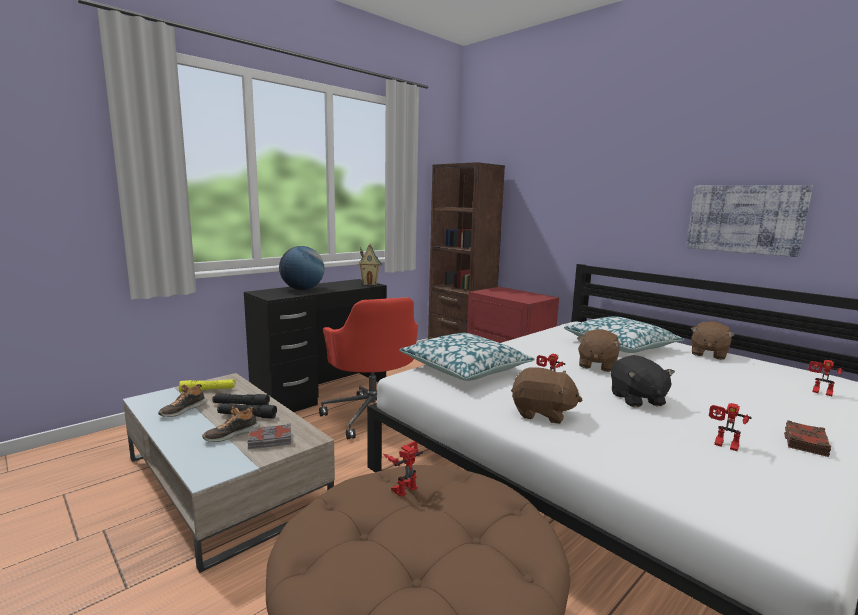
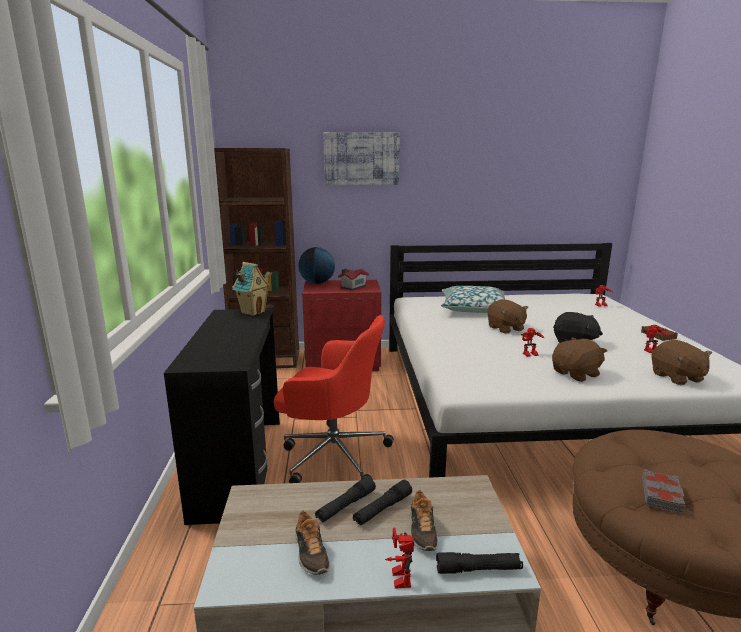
camera: 50 degrees left, 5 degrees up
yellow flashlight [179,379,236,393] -> none
grey book [247,423,291,449] -> grey book moved to [642,469,685,514]
globe [279,246,324,290] -> globe moved to [298,247,335,284]
toy robot [383,441,423,497] -> toy robot moved to [385,528,414,589]
pillow [399,333,535,381] -> none
picture [686,185,813,257] -> picture moved to [323,132,400,185]
brown plush toy [691,321,734,360] -> brown plush toy moved to [651,340,712,385]
none -> toy house [338,269,369,290]
none -> black flashlight [436,552,523,574]

